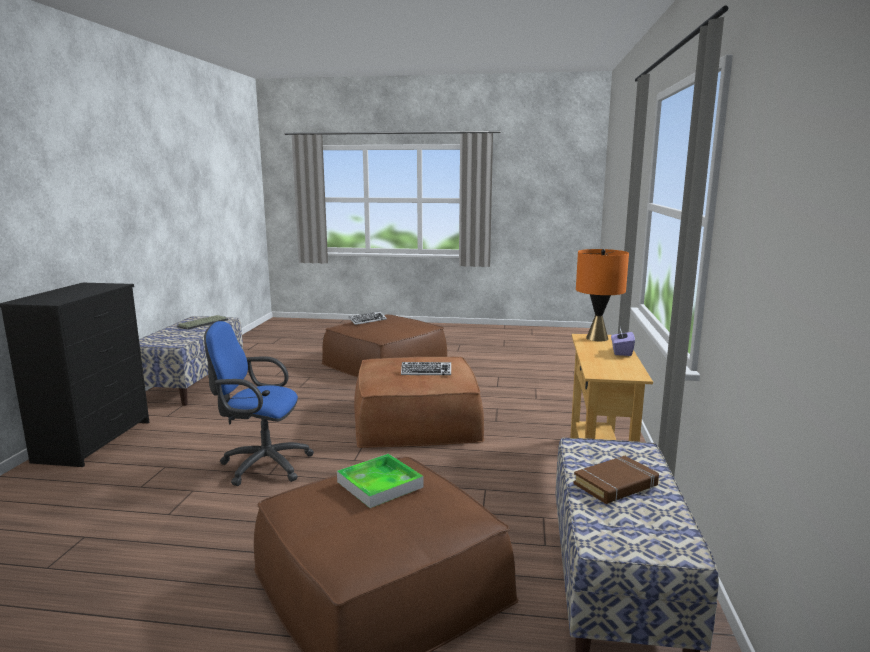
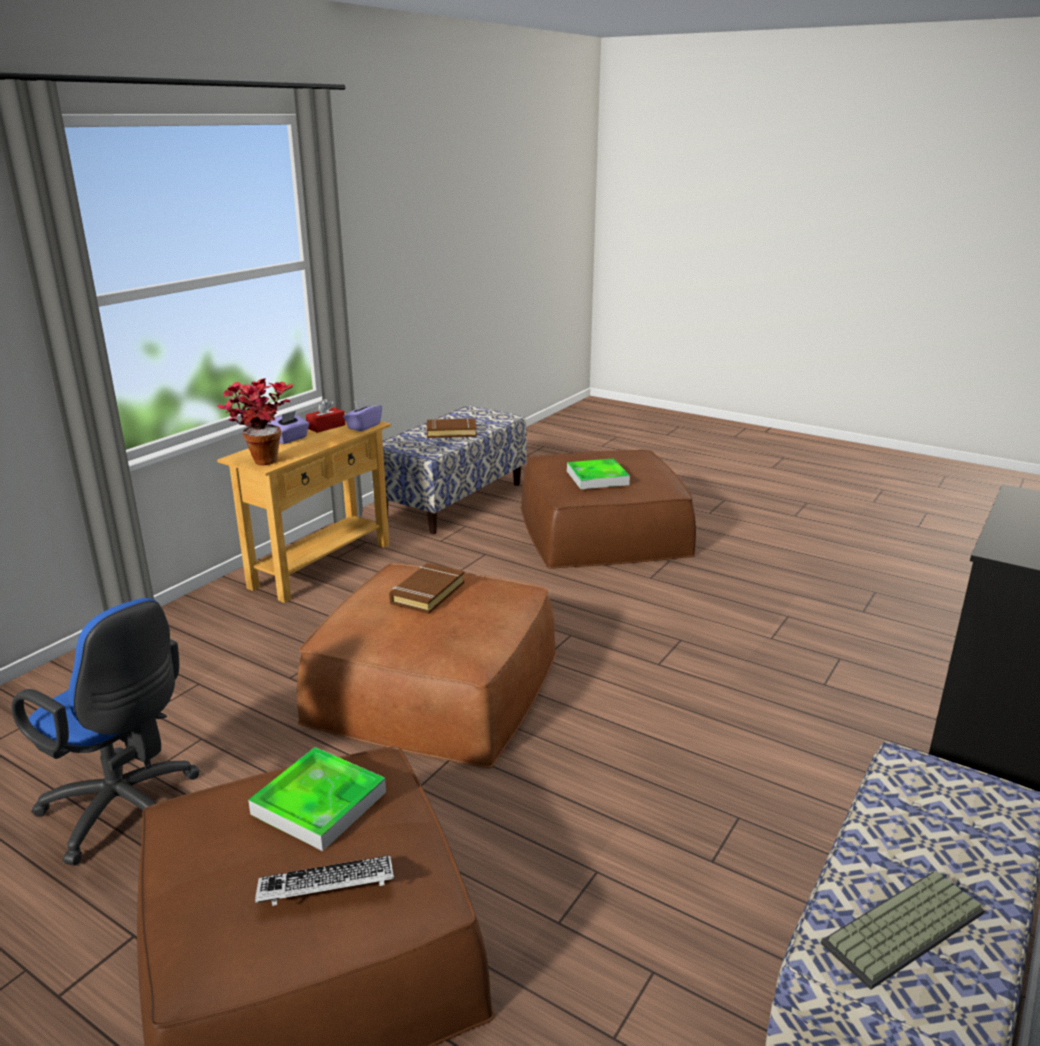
camera: 155 degrees left, 10 degrees up
blue office chair [204,321,314,486] -> blue office chair moved to [12,598,200,865]
keyboard [401,362,451,375] -> brown book [389,563,464,614]
orange table lamp [576,249,629,341] -> potted plant [217,378,294,465]
none -> tray [248,747,386,851]
none -> red tissue box [306,399,346,433]
none -> purple tissue box [344,397,382,431]

